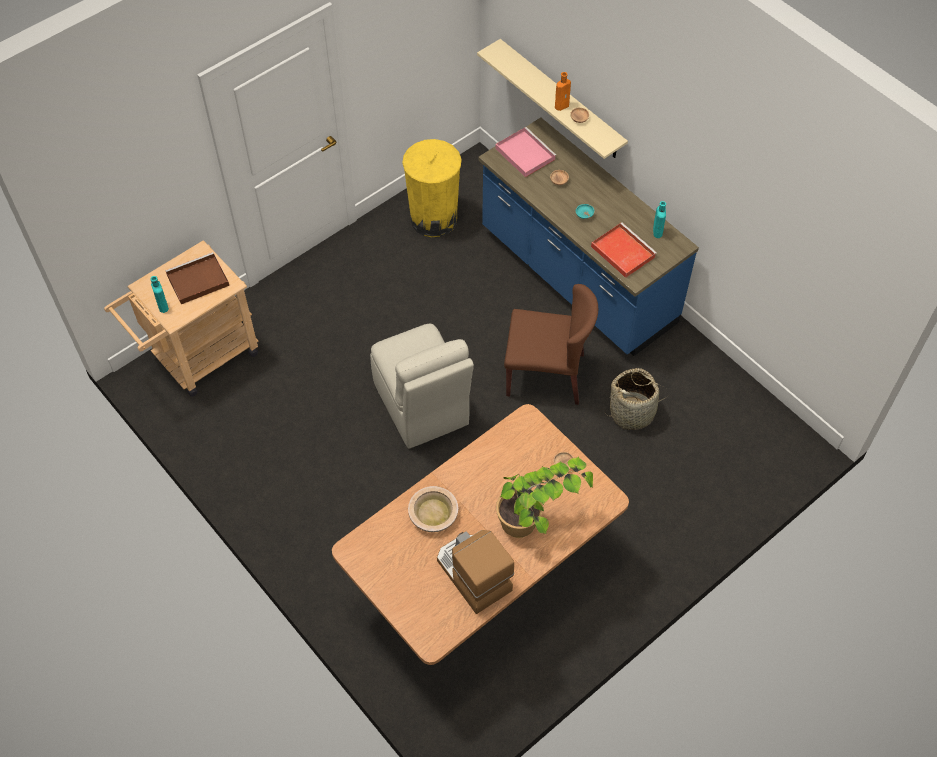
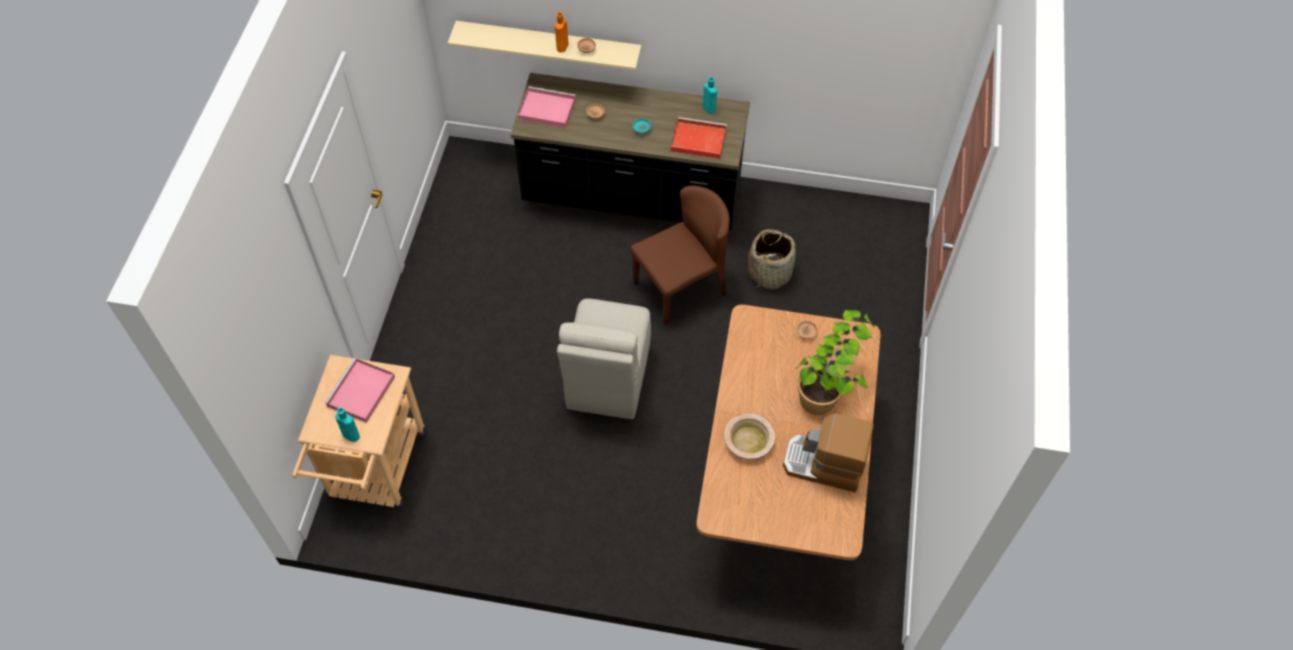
camera: 40 degrees left, 0 degrees up
brown tray [165,252,229,304] -> pink tray [324,358,395,423]
beige chair [370,323,474,449] -> beige chair turned 75 degrees clockwise [557,298,651,419]
yellow trash can [402,139,462,237] -> none
blue counter [479,117,699,356] -> black counter [510,73,750,230]

